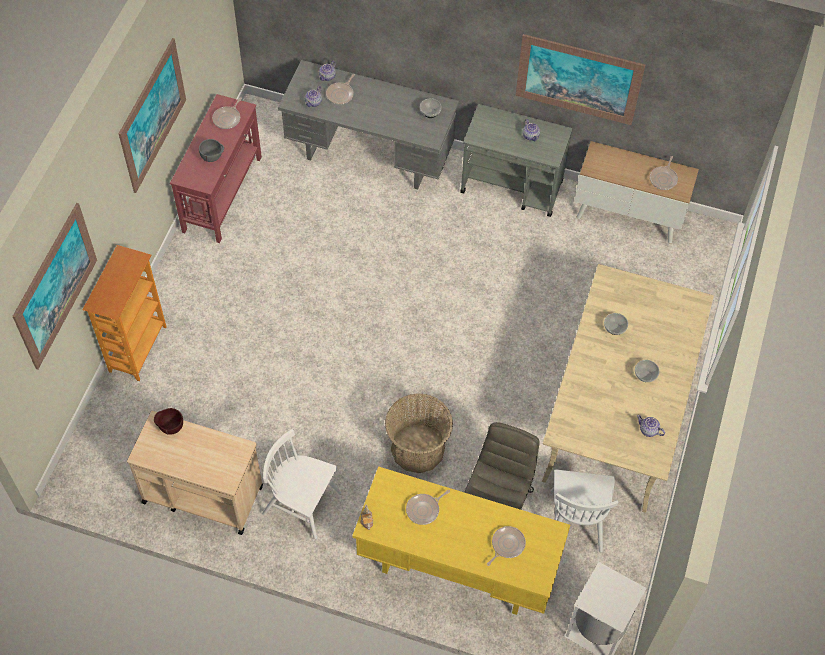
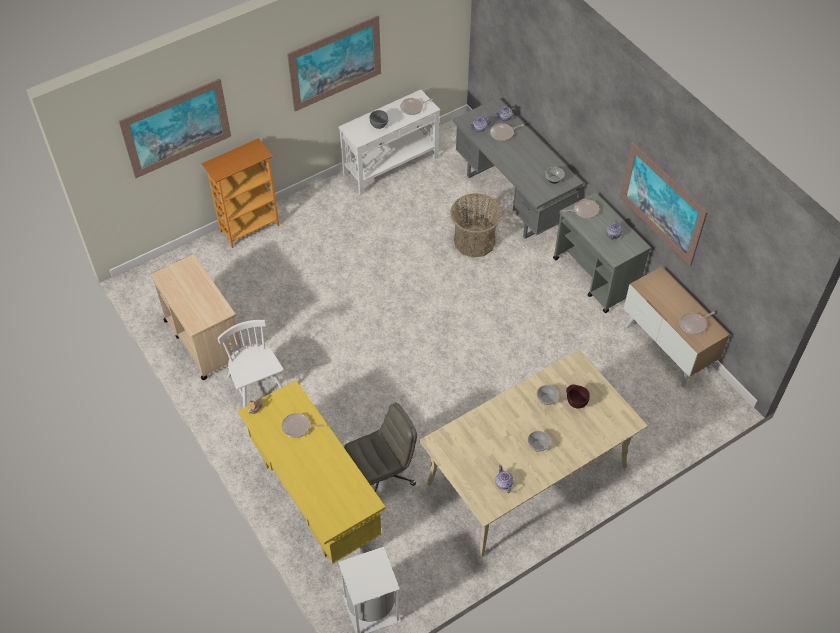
camera: 40 degrees right, 5 degrees down
brown bowl [154,408,183,435] -> brown bowl moved to [566,384,590,408]
red console table [170,94,262,243] -> white console table [338,90,440,195]
basket [385,393,453,473] -> basket moved to [450,193,502,258]
frying pan [487,526,526,566] -> frying pan moved to [563,199,599,219]
white chair [550,470,618,552] -> none

